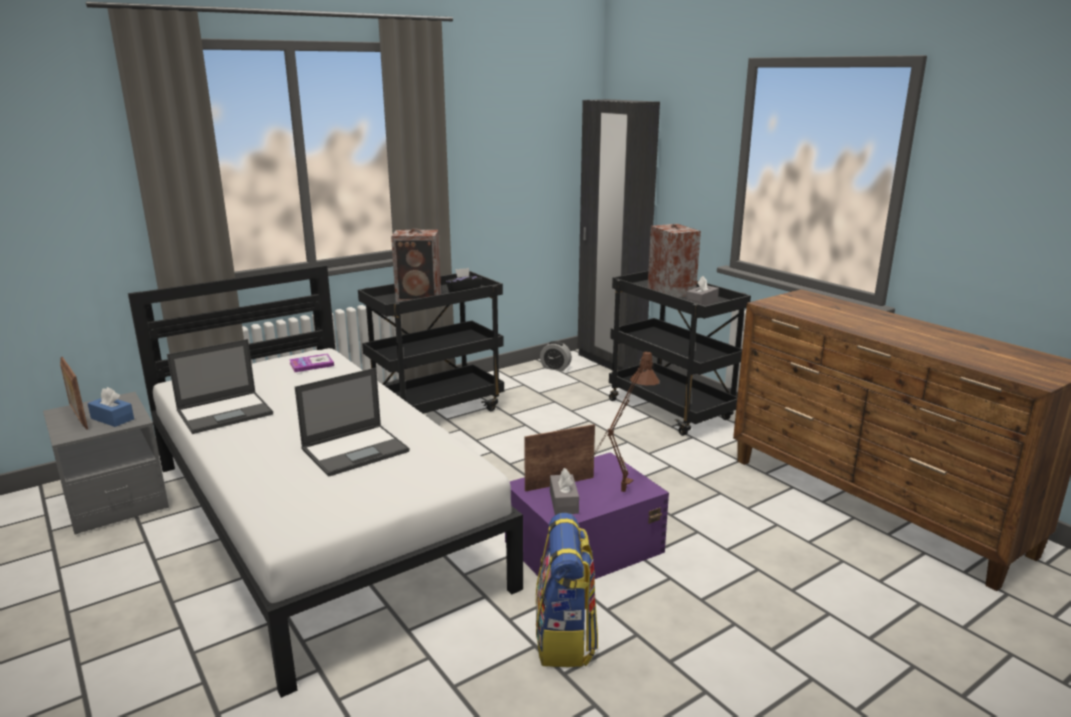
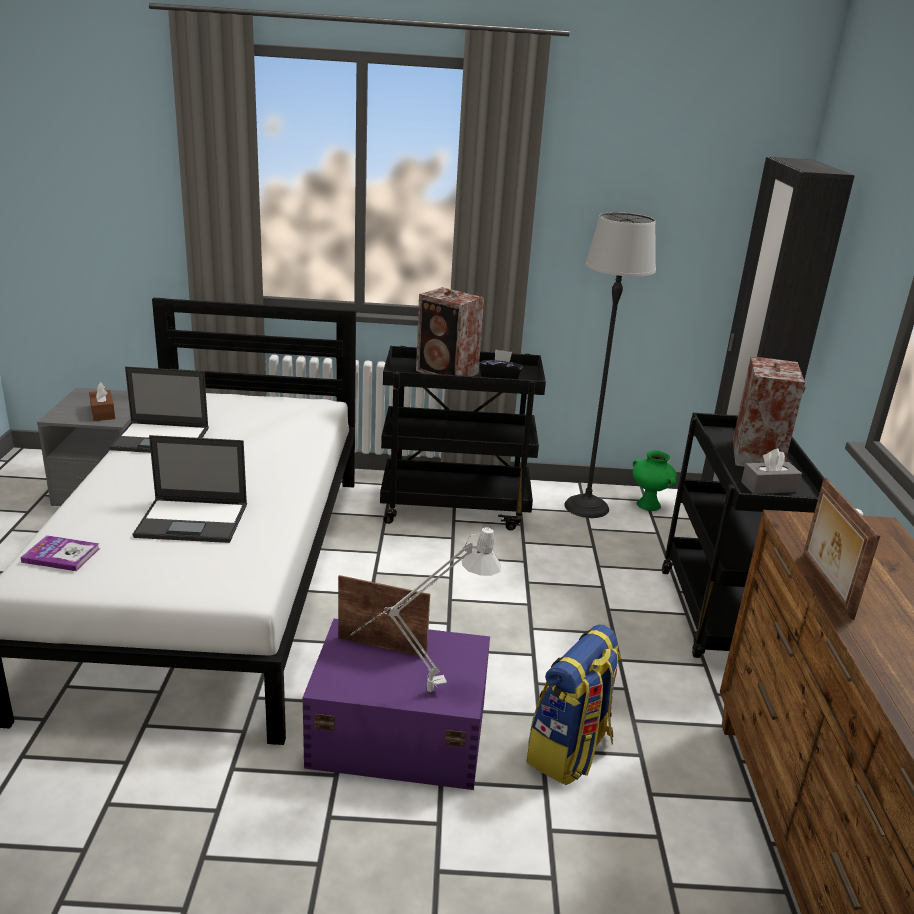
camera: 35 degrees right, 5 degrees up
picture frame [60,357,88,430] -> picture frame moved to [803,477,880,620]
blue tissue box [87,387,134,427] -> brown tissue box [89,382,115,421]
book [289,353,334,372] -> book moved to [20,535,100,571]
backpack [536,513,598,667] -> backpack moved to [527,625,621,785]
alarm clock [540,341,572,371] -> green vase [633,450,677,511]
grey tissue box [550,468,579,515] -> none
brown table lamp [591,351,659,492] -> grey table lamp [349,527,501,692]
none -> floor lamp [564,212,656,518]

